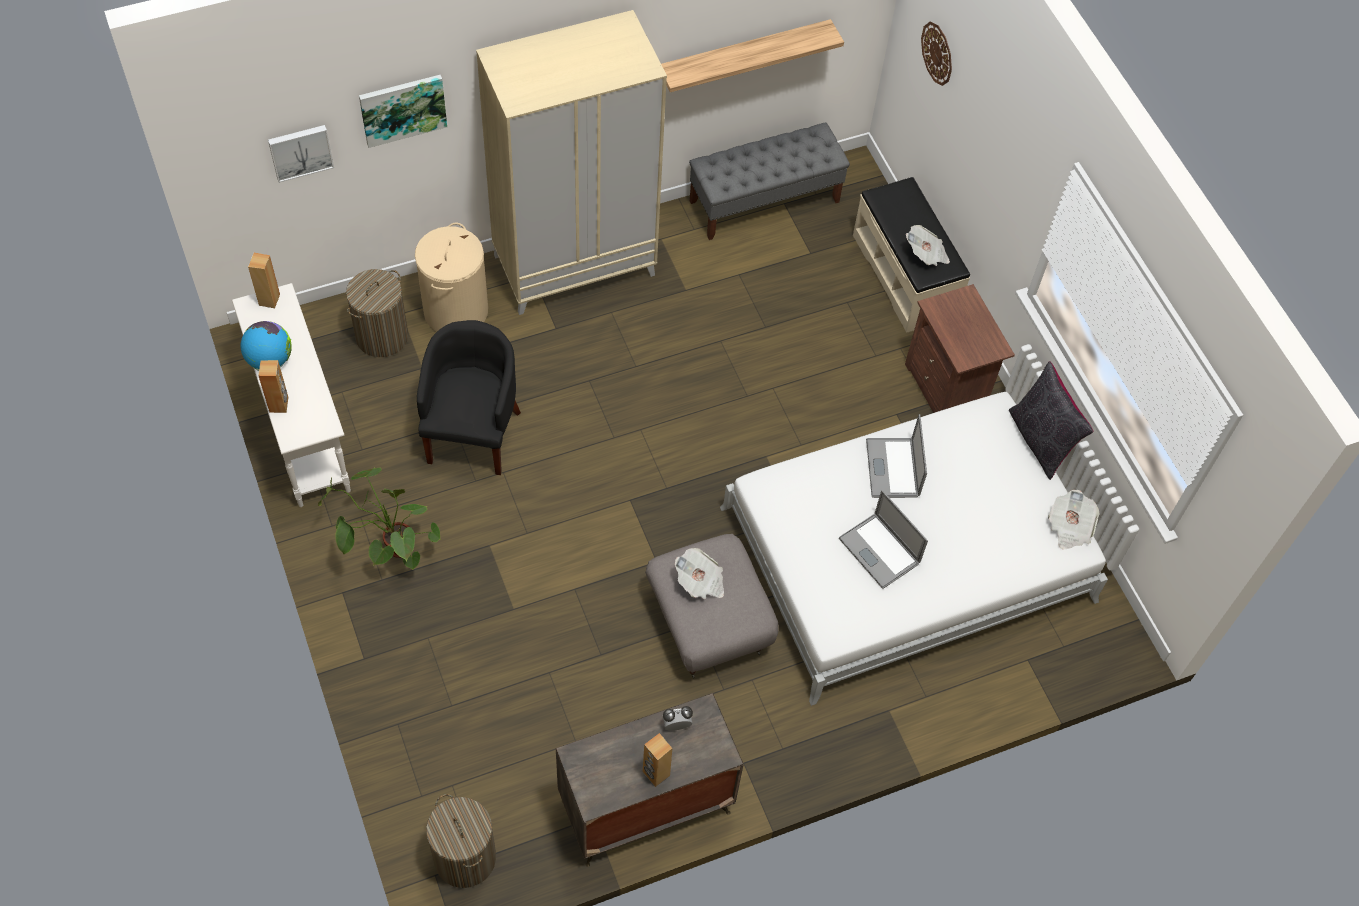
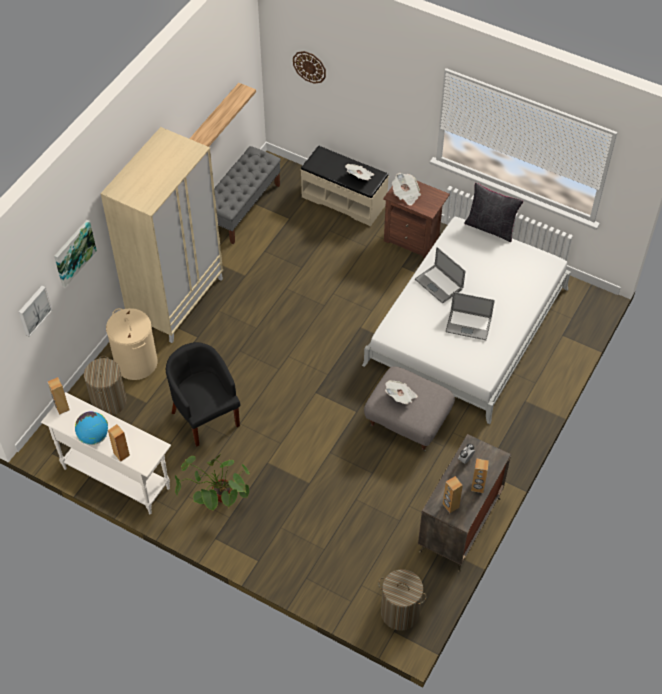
camera: 35 degrees left, 5 degrees down
newspaper [1048,490,1100,549] -> newspaper moved to [392,173,421,206]
none -> brown speaker [443,476,463,513]

